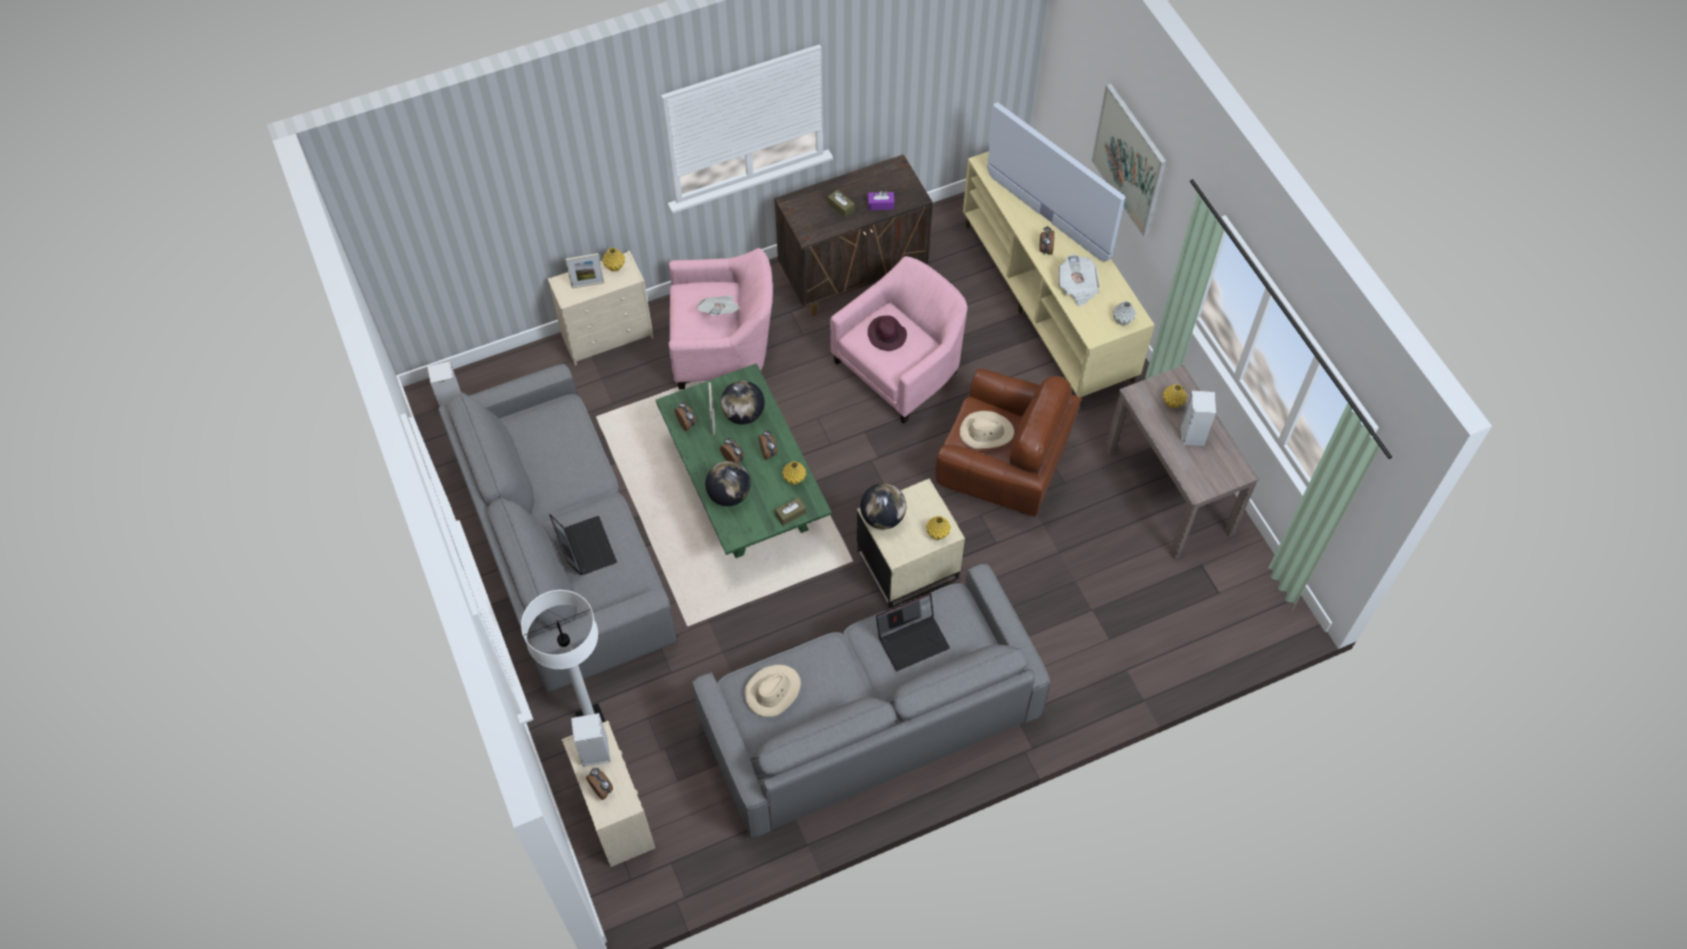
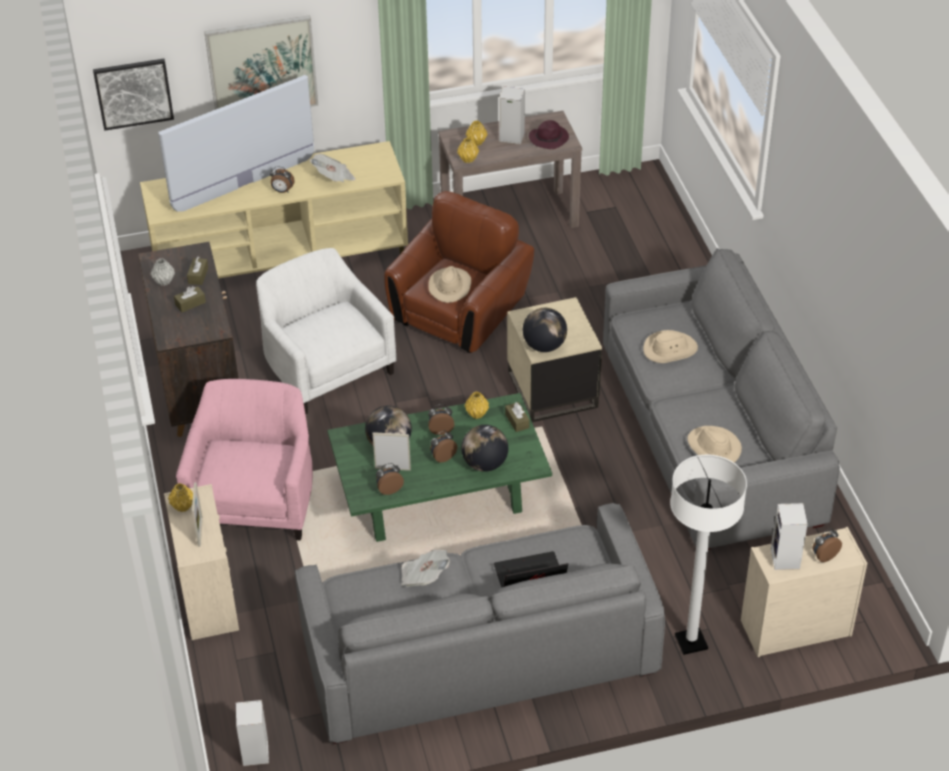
camera: 80 degrees left, 15 degrees down
newspaper [697,295,740,316] -> newspaper moved to [401,550,450,586]
pink armchair [830,256,968,424] -> white armchair [256,248,396,414]
purple tissue box [868,191,894,210] -> brown tissue box [187,257,208,285]
purple hat [868,315,907,351] -> purple hat moved to [529,120,569,149]
laptop [876,593,950,671] -> beige hat [643,330,698,363]
yellow vase [926,516,951,540] -> yellow vase moved to [457,137,479,163]
grey vase [1113,301,1136,325] -> grey vase moved to [151,259,175,286]
none -> picture [93,59,174,131]

